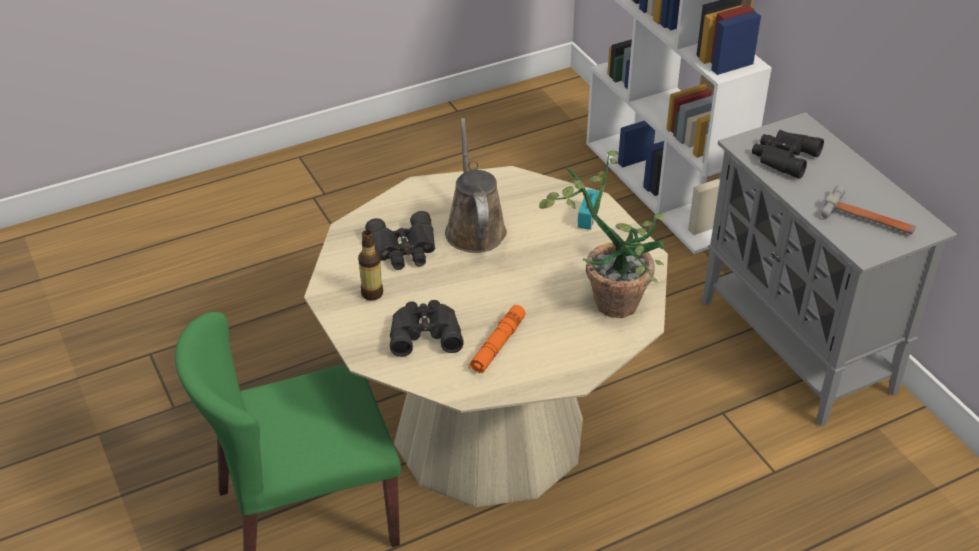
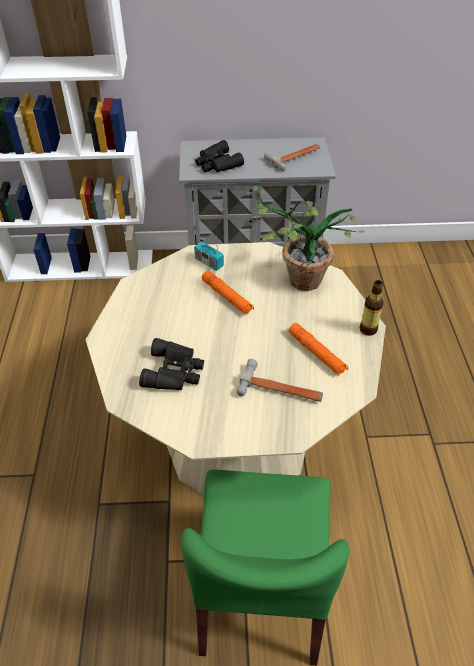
camera: 65 degrees left, 5 degrees up
bottle [358,230,383,301] -> bottle moved to [360,280,383,336]
black binoculars [390,300,464,357] -> hammer [237,359,323,402]
brown watering can [445,118,507,253] -> none
none -> orange flashlight [202,271,254,314]

